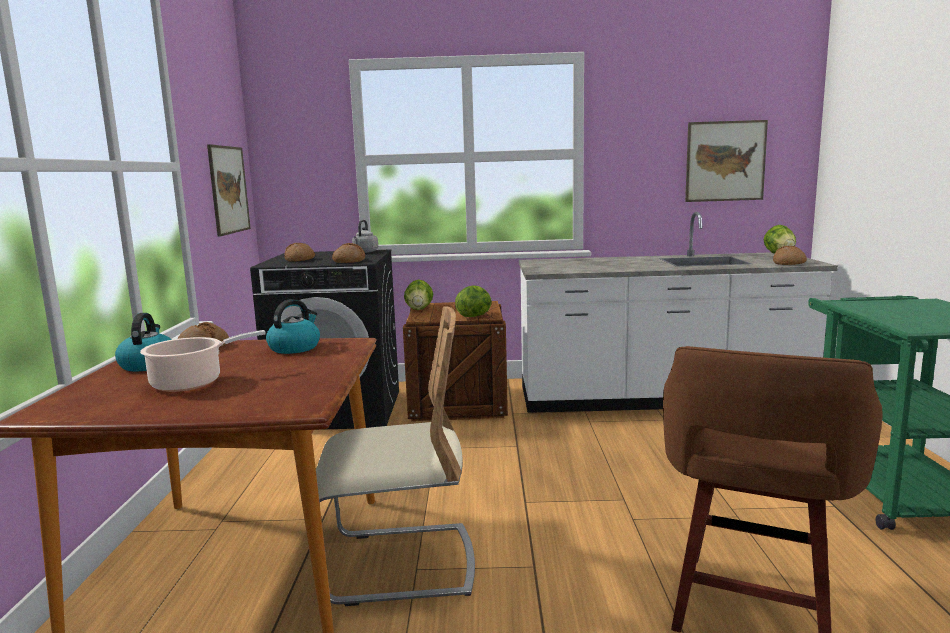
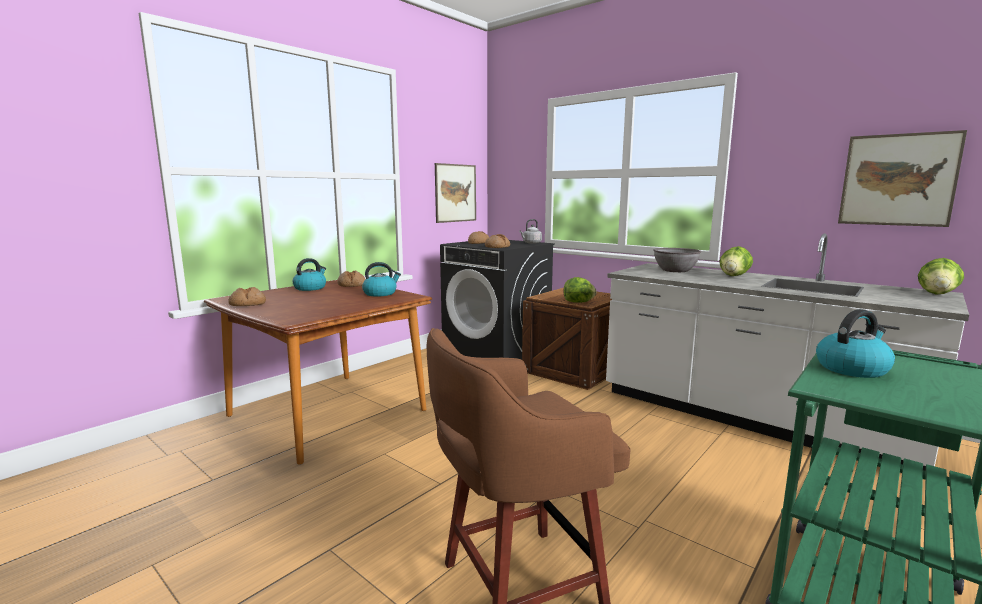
camera: 40 degrees right, 0 degrees up
cooking pot [140,330,266,392] -> none
beige chair [316,306,475,606] -> none
lettuce [404,279,433,310] -> lettuce moved to [719,246,753,276]
bread [773,246,807,265] -> bread moved to [228,287,266,306]
none -> grey bowl [653,248,701,272]
none -> kettle [816,309,895,378]

